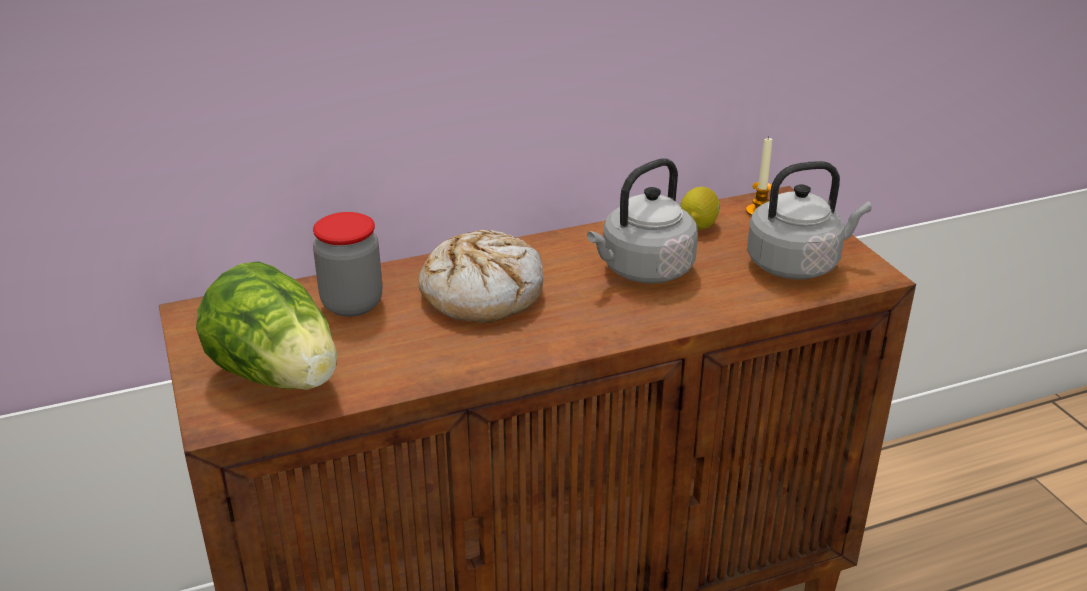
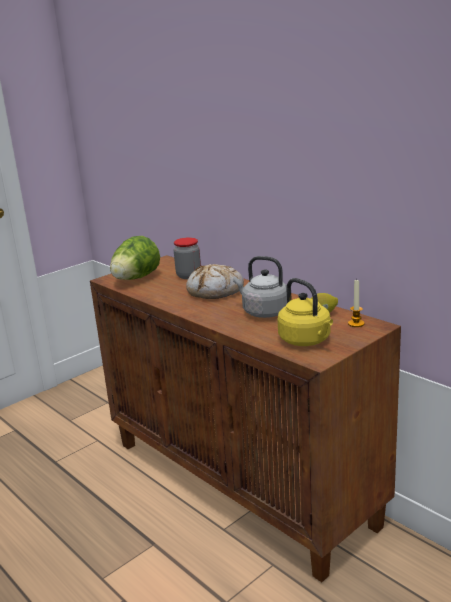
camera: 70 degrees right, 10 degrees down
grey kettle [747,161,872,280] -> yellow kettle [278,278,333,346]

